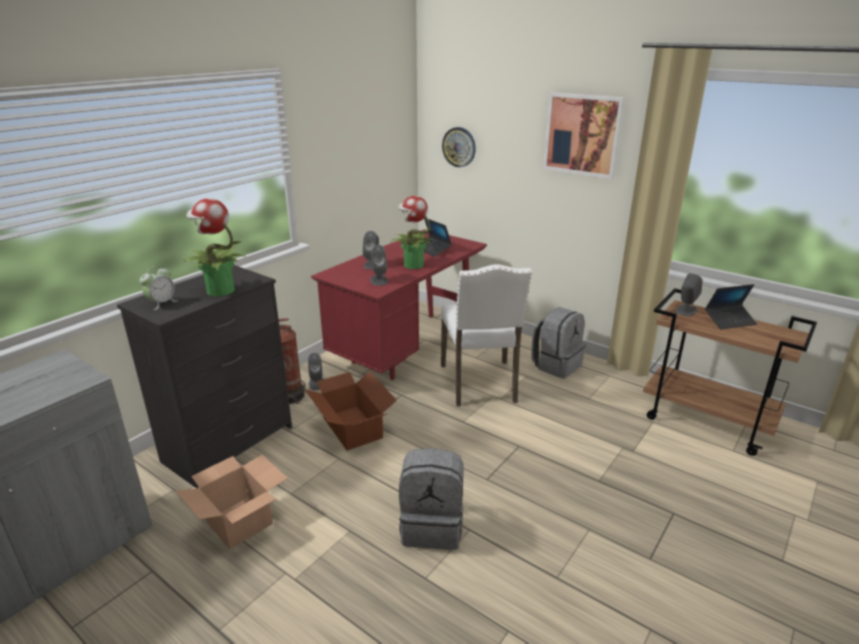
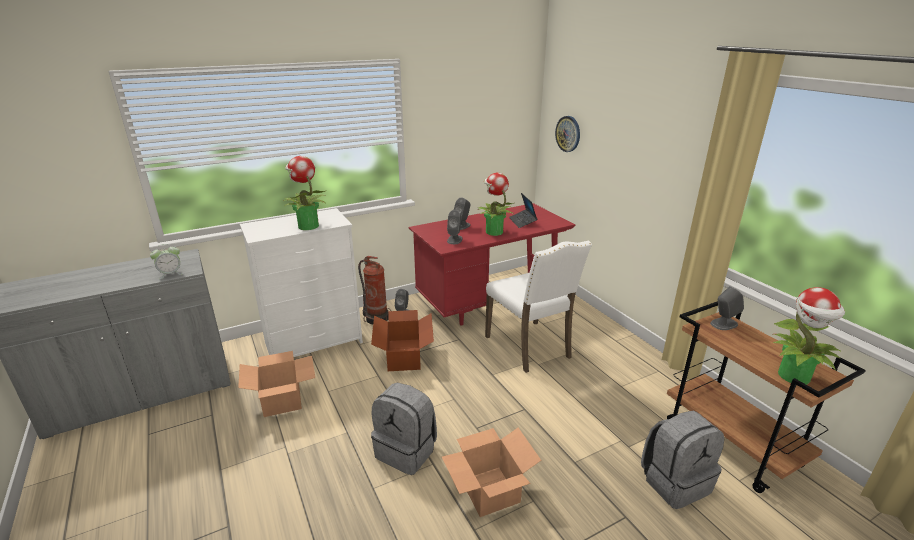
camera: 25 degrees right, 0 degrees up
black dresser [117,265,292,488] -> white dresser [240,208,363,357]
alarm clock [139,266,178,310] -> alarm clock moved to [150,244,182,279]
white chair [441,264,532,406] -> white chair turned 45 degrees counterclockwise [485,241,592,373]
grey backpack [531,307,586,379] -> grey backpack moved to [641,411,724,509]
picture [543,92,625,179] -> none
laptop [705,284,757,330] -> none
none -> cardboard box [442,428,541,517]
none -> potted plant [773,287,845,385]

